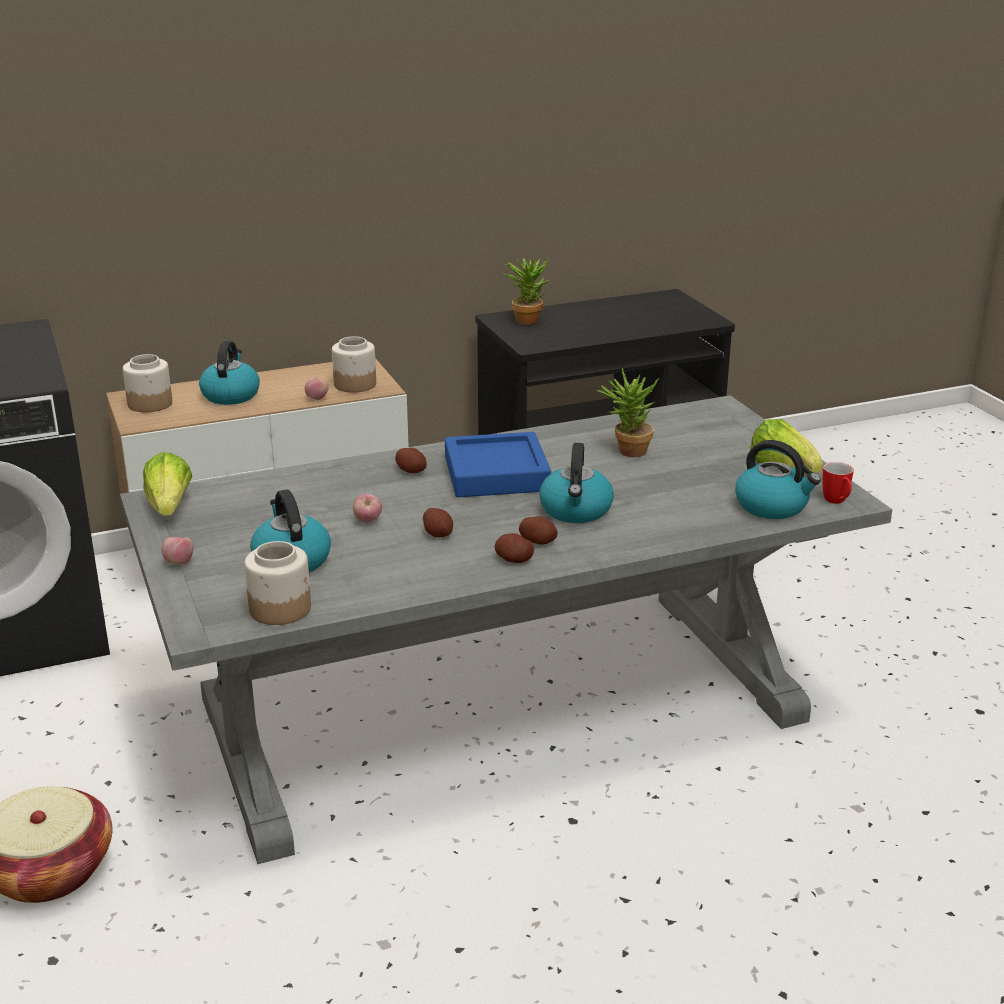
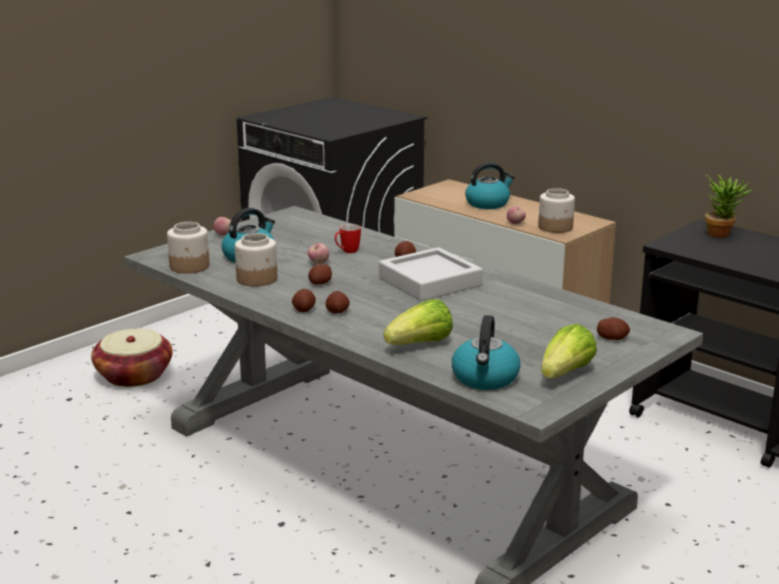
camera: 65 degrees right, 5 degrees down
jar [123,354,172,412] -> jar moved to [235,233,277,287]
lettuce [143,452,193,516] -> lettuce moved to [384,299,453,345]
blue tray [445,432,551,497] -> grey tray [379,247,483,301]
kettle [539,443,614,523] -> none
potted plant [597,368,659,457] -> none
mug [822,462,854,504] -> mug moved to [335,224,361,253]
none -> potato [597,317,630,340]

